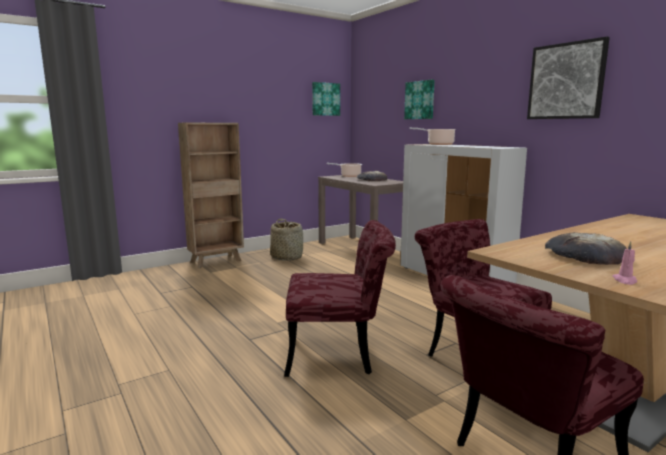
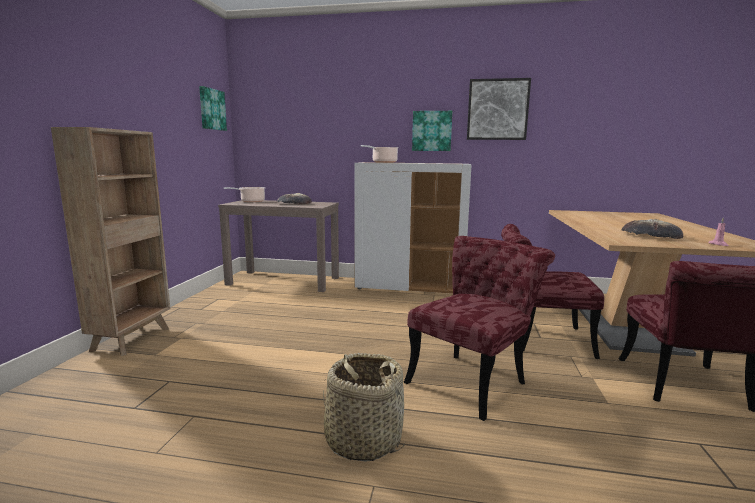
camera: 45 degrees left, 0 degrees up
basket [270,218,303,261] -> basket moved to [323,353,405,462]
picture [404,80,435,119] -> picture moved to [412,111,452,151]

